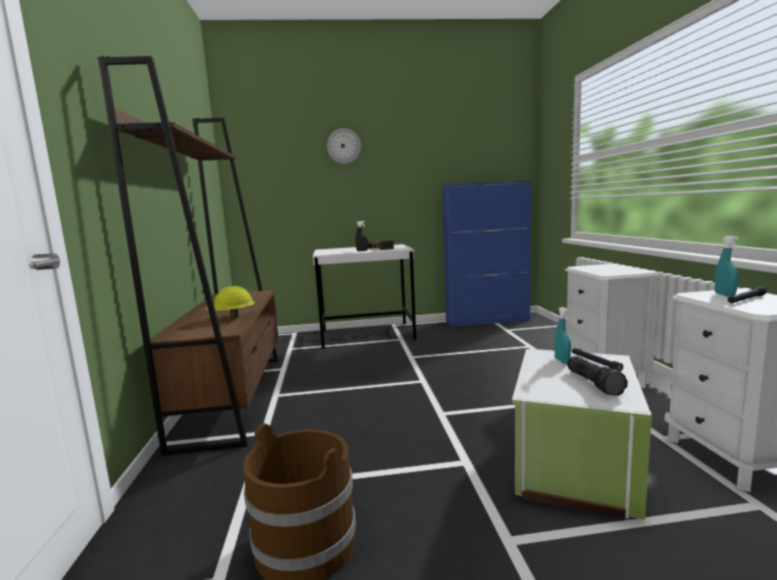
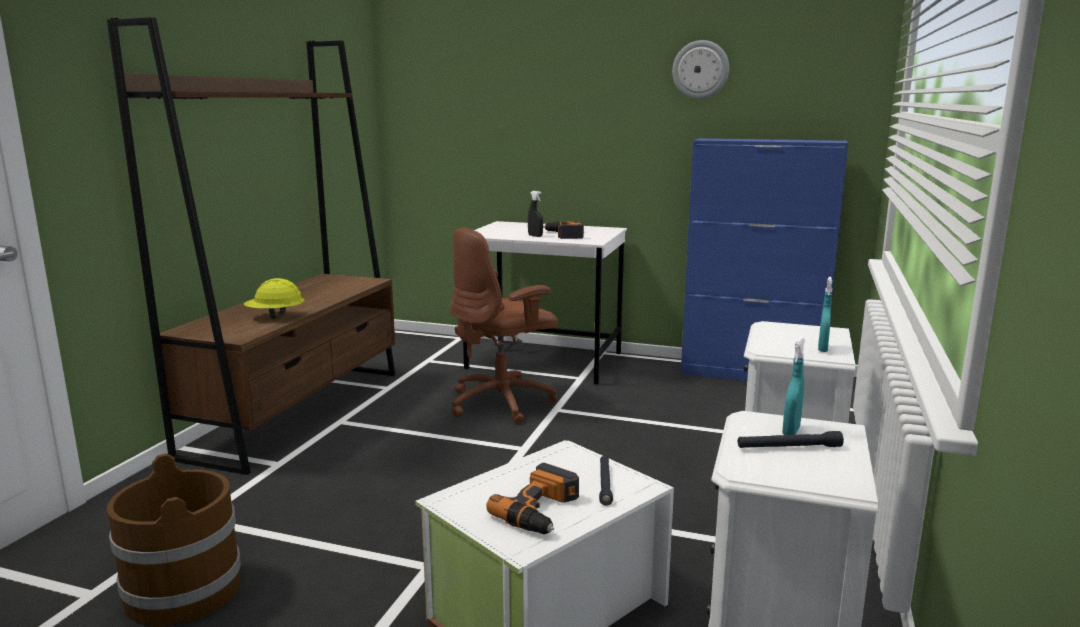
camera: 25 degrees right, 5 degrees up
wall clock [327,128,361,164] -> wall clock moved to [672,40,729,99]
turquoise spray bottle [555,307,571,364] -> turquoise spray bottle moved to [818,277,832,352]
flashlight [567,356,628,396] -> power drill [486,463,579,534]
none -> brown office chair [450,228,558,424]

